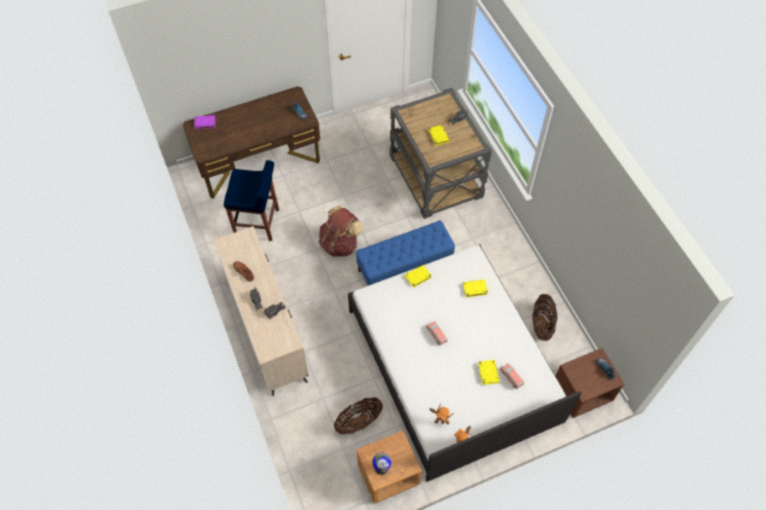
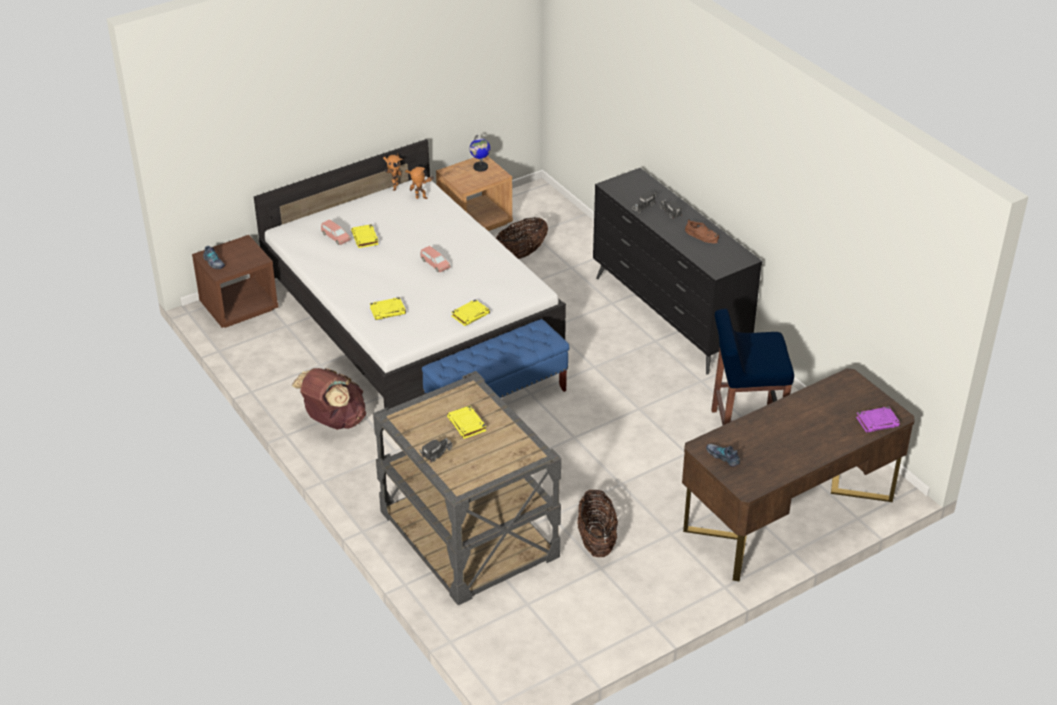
camera: 170 degrees right, 20 degrees down
beige dresser [213,226,309,396] -> black dresser [593,168,763,375]
brown backpack [319,206,363,257] -> brown backpack moved to [292,368,366,430]
basket [532,294,557,341] -> basket moved to [578,489,618,557]

